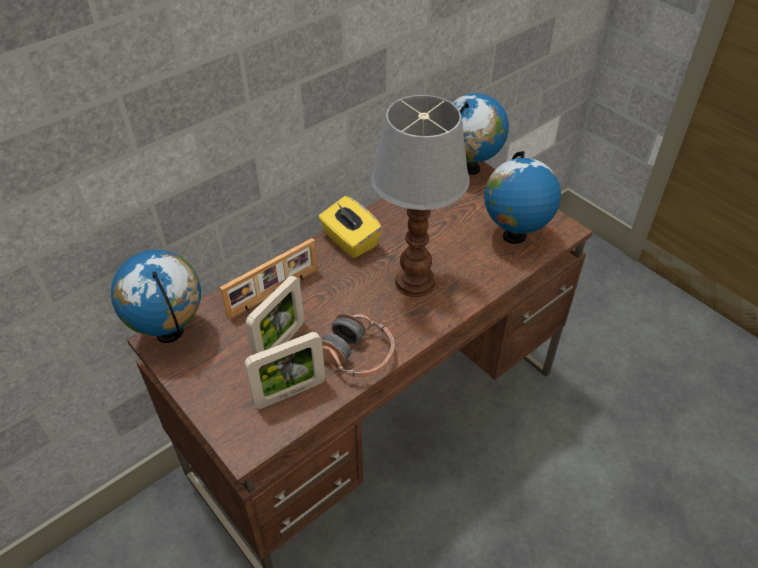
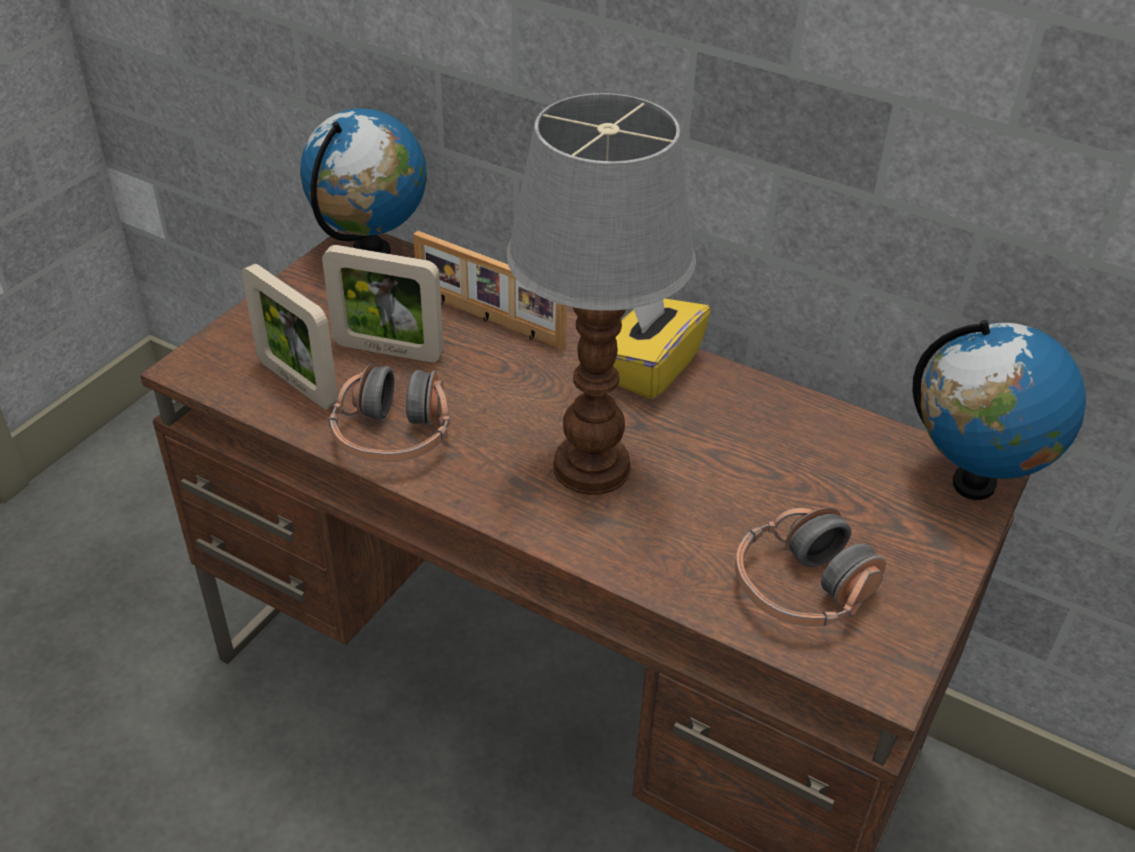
camera: 70 degrees right, 5 degrees down
globe [484,151,561,244] -> headphones [735,508,886,626]

